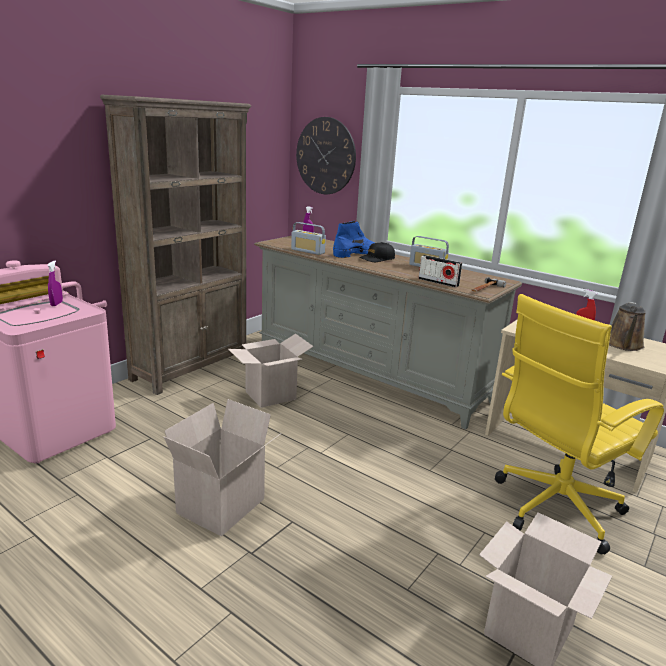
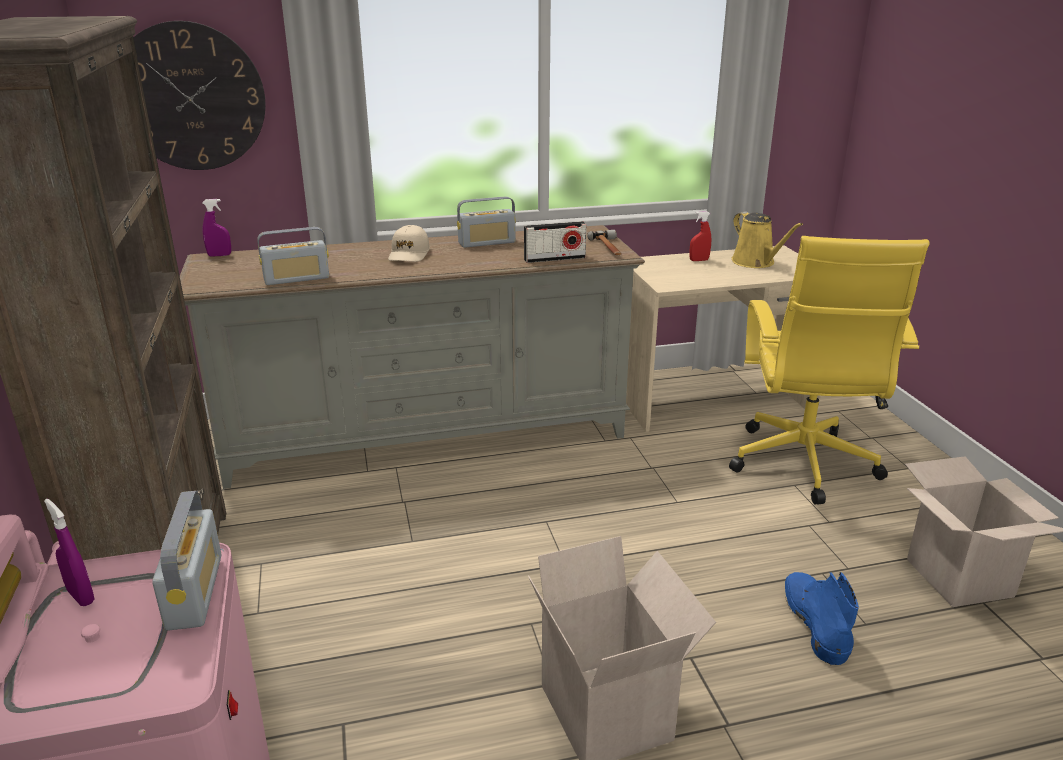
camera: 50 degrees left, 5 degrees up
cardboard box [228,334,314,408] -> none
blue boot [333,220,374,258] -> blue boot moved to [785,572,859,665]
black cap [359,242,395,262] -> beige cap [388,225,430,262]
brown watering can [609,302,646,351] -> yellow watering can [732,212,803,268]
none -> radio [152,491,221,631]

